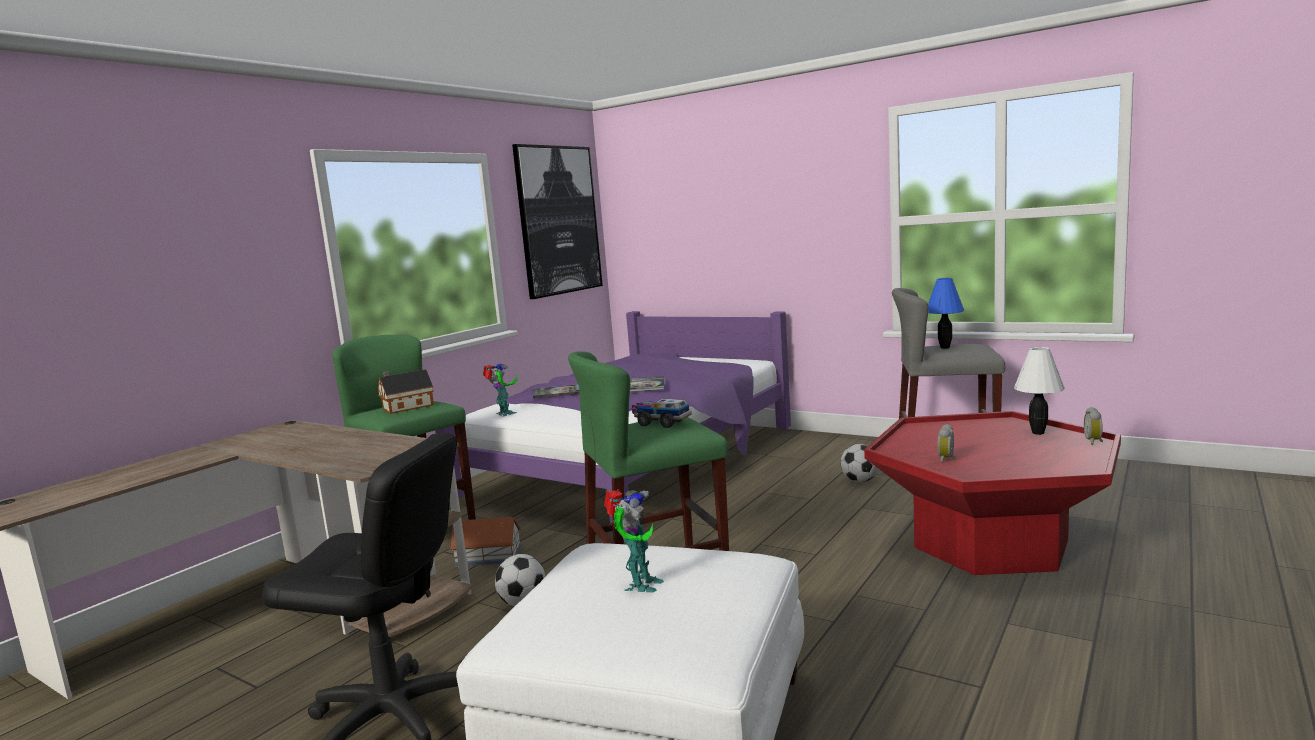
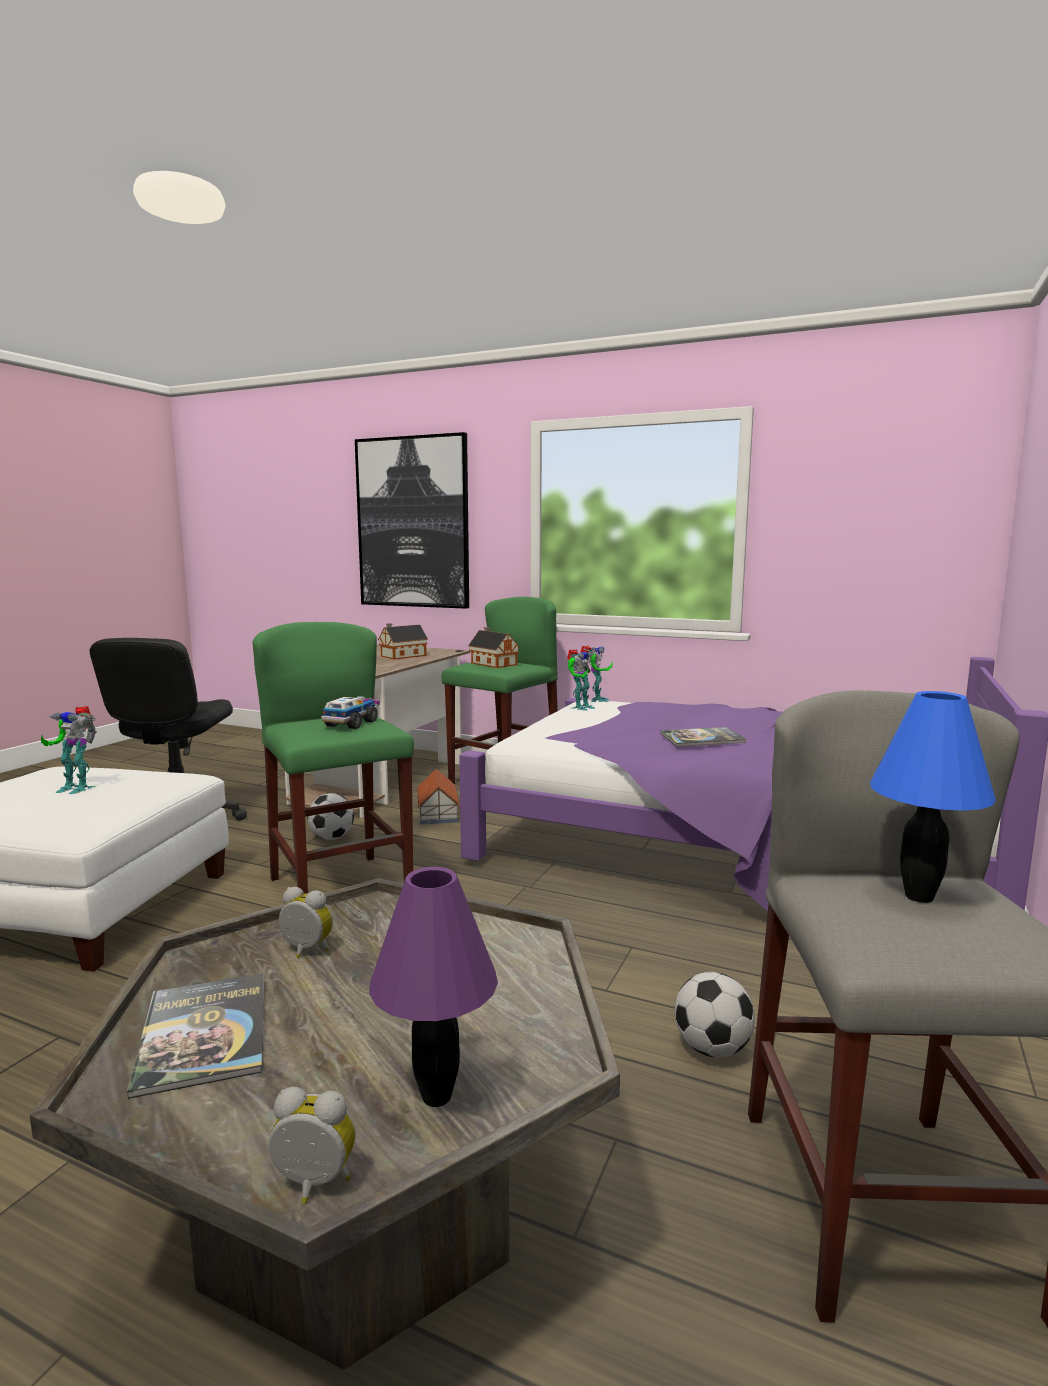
camera: 80 degrees right, 0 degrees up
picture [512,144,603,299] -> picture moved to [355,432,469,609]
book [533,385,580,398] -> book moved to [127,973,264,1099]
red coffee table [864,411,1121,575] -> grey coffee table [30,878,620,1370]
white table lamp [1014,347,1065,435] -> purple table lamp [369,867,498,1107]
none -> toy house [378,623,428,659]
none -> toy robot [580,645,613,702]

